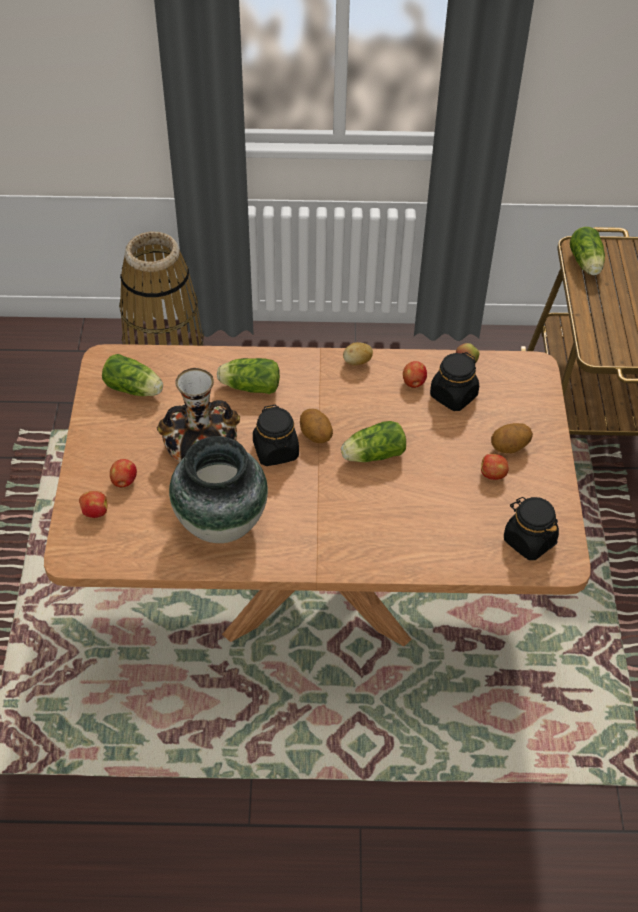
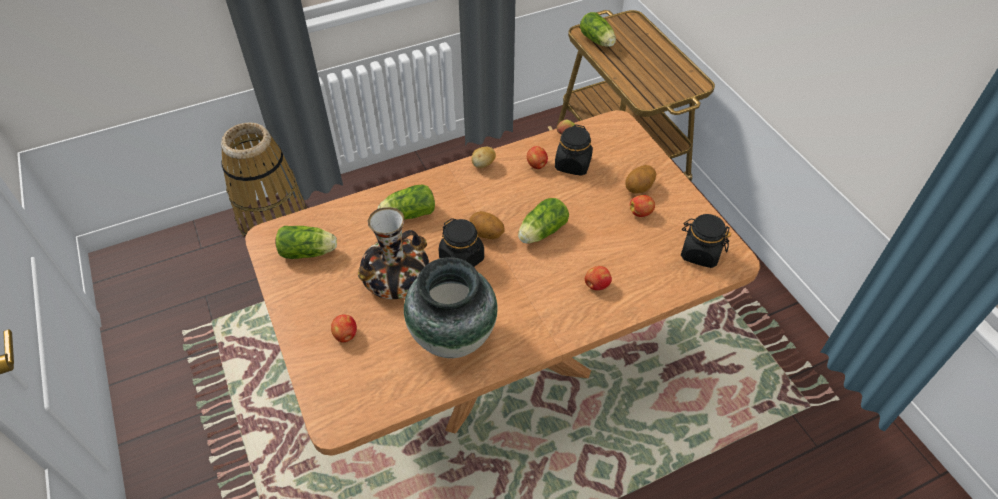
camera: 25 degrees left, 0 degrees up
apple [79,491,107,518] -> apple moved to [585,266,612,290]

